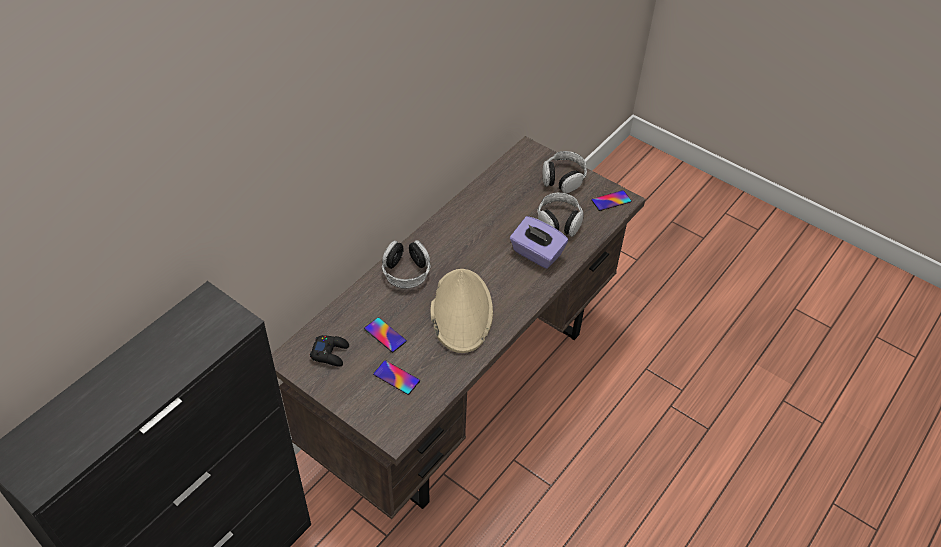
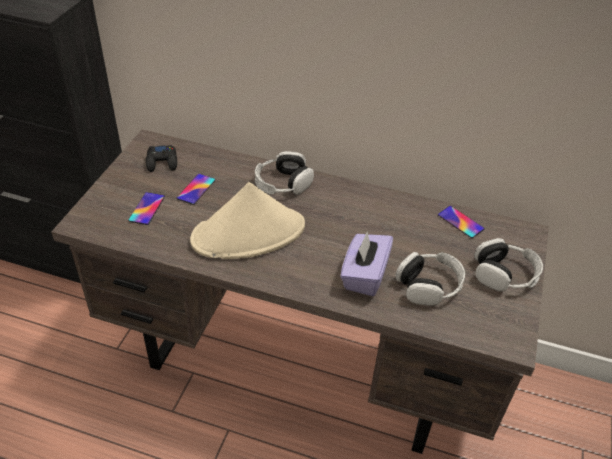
camera: 70 degrees right, 5 degrees down
phone [591,190,631,211] -> phone moved to [438,206,485,238]

